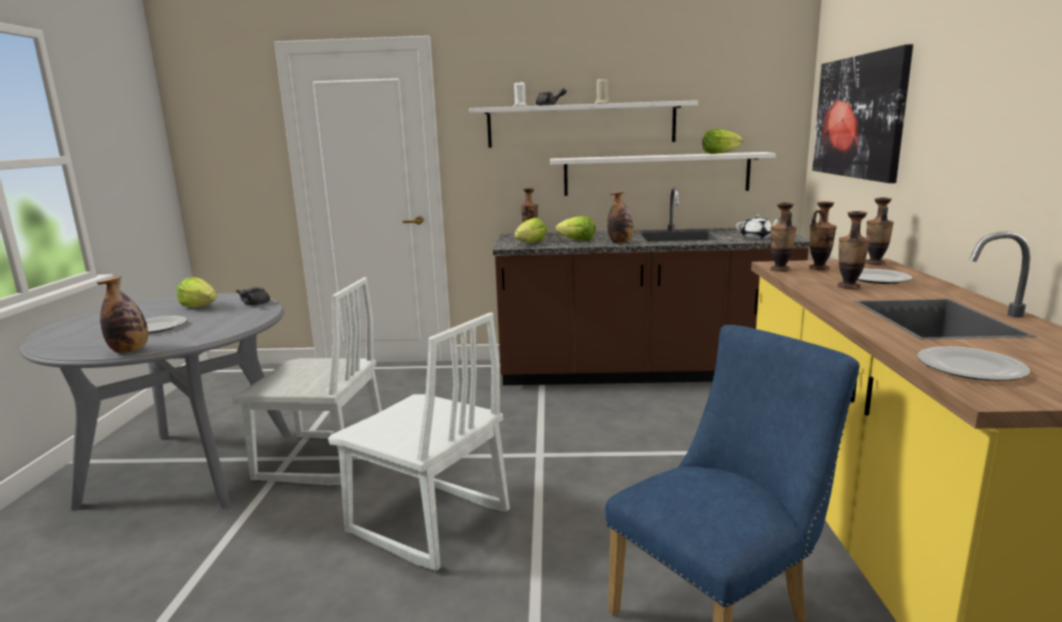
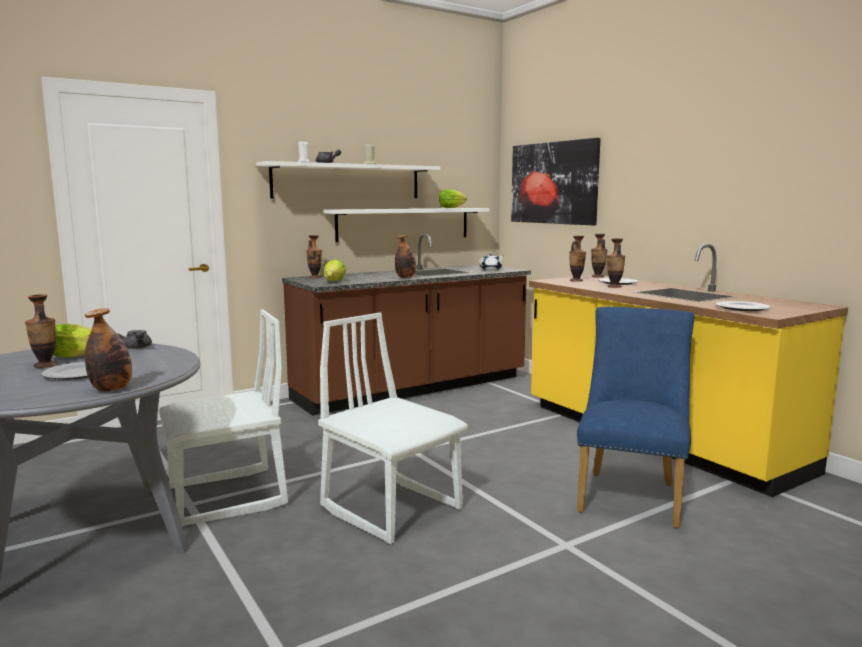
camera: 35 degrees left, 5 degrees down
white chair [328,312,510,571] -> white chair turned 135 degrees counterclockwise [318,313,468,544]
lettuce [556,216,595,241] -> none
vase [770,202,797,272] -> vase moved to [25,294,57,368]

